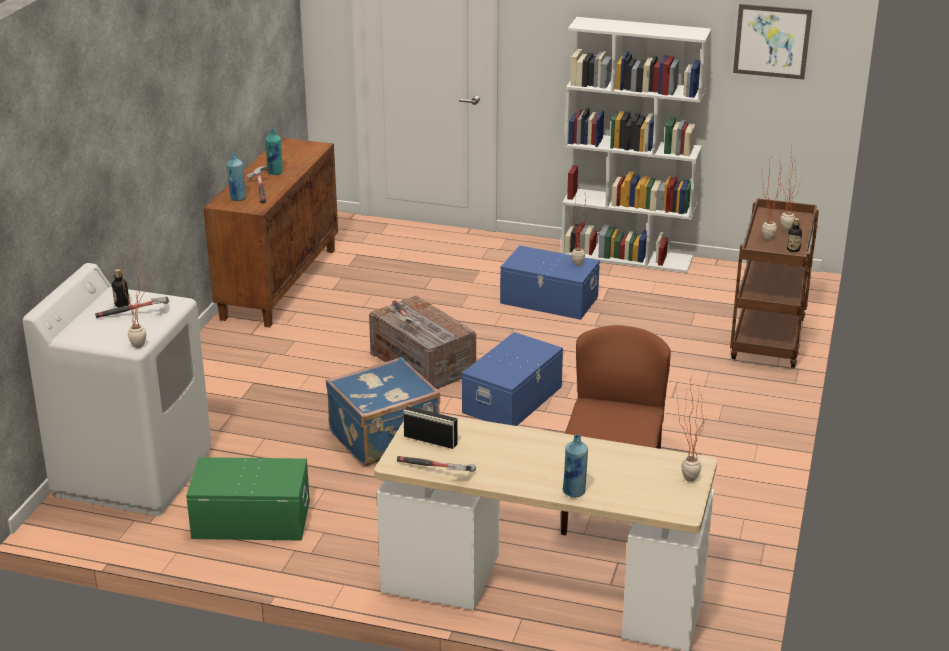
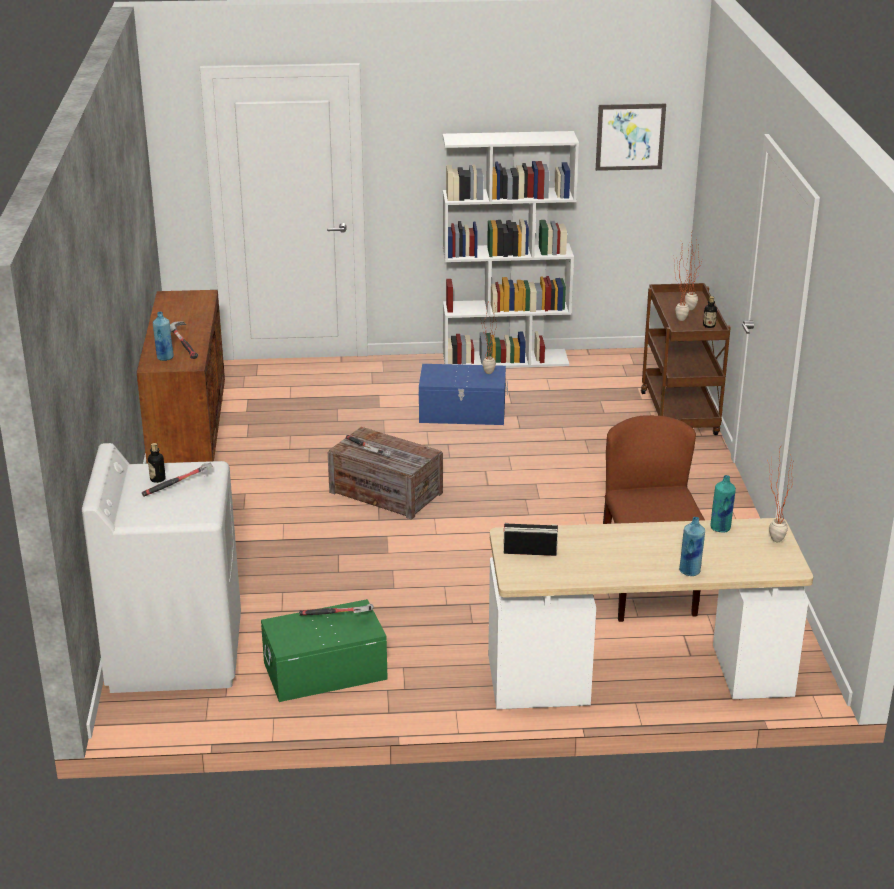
camera: 20 degrees left, 0 degrees up
potted plant [119,247,147,348] -> none
turquoise bottle [265,129,283,175] -> turquoise bottle moved to [711,475,736,533]
blue suitcase [326,356,440,466] -> none
hammer [397,456,476,472] -> hammer moved to [299,604,374,616]
blue storage box [462,332,563,426] -> none

